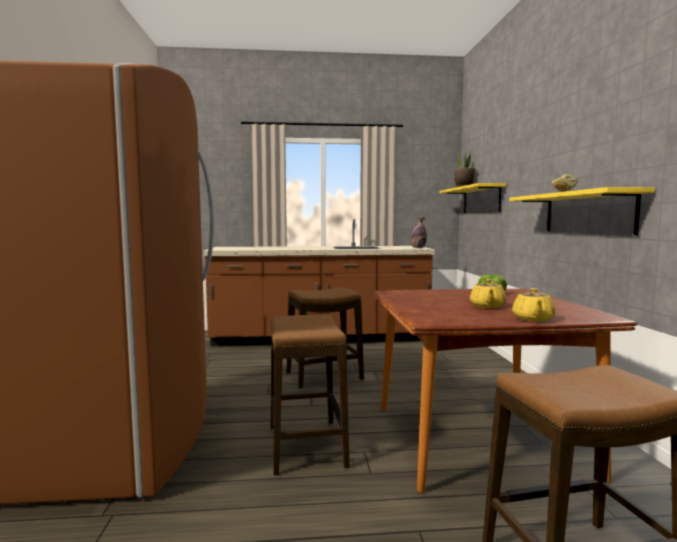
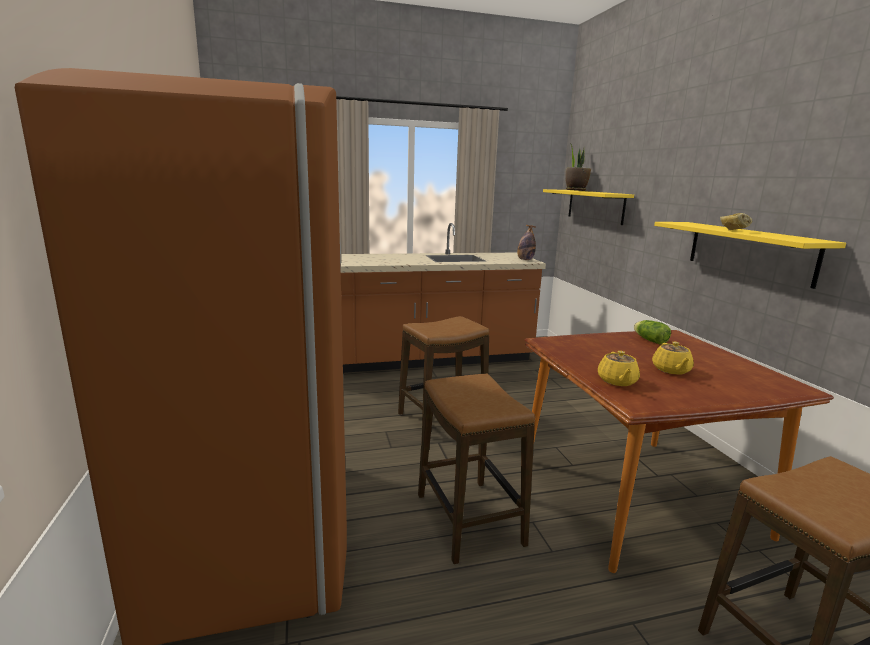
camera: 10 degrees left, 10 degrees up
yellow teapot [512,288,555,322] -> yellow teapot moved to [598,351,640,386]

